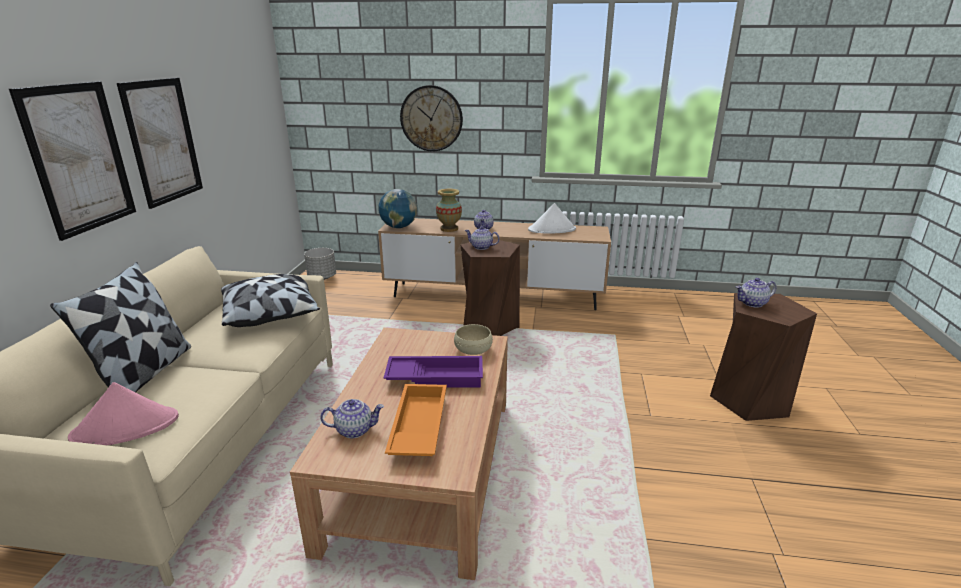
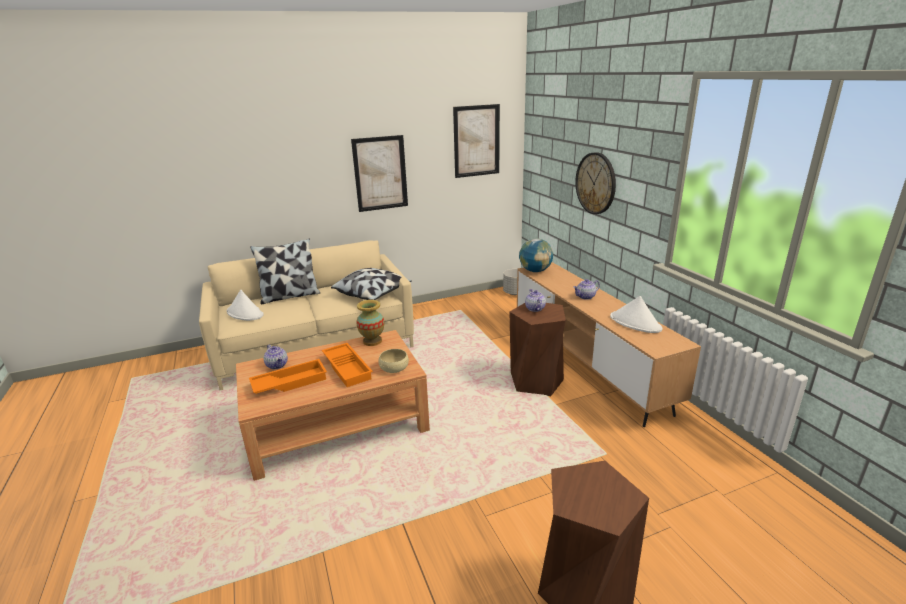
camera: 60 degrees right, 0 degrees up
picture [9,81,136,241] -> picture moved to [453,104,500,178]
pink hat [68,382,179,445] -> white hat [227,290,264,321]
purple tray [384,356,483,388] -> orange tray [322,343,373,387]
vase [436,189,462,232] -> vase moved to [357,300,384,346]
teapot [736,278,776,308] -> none

